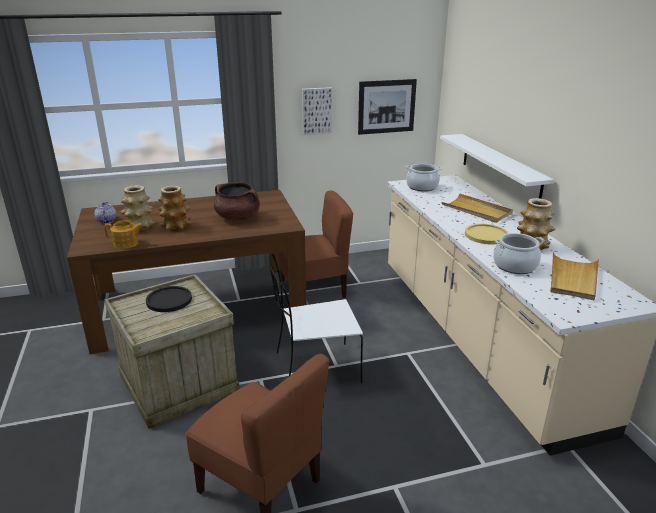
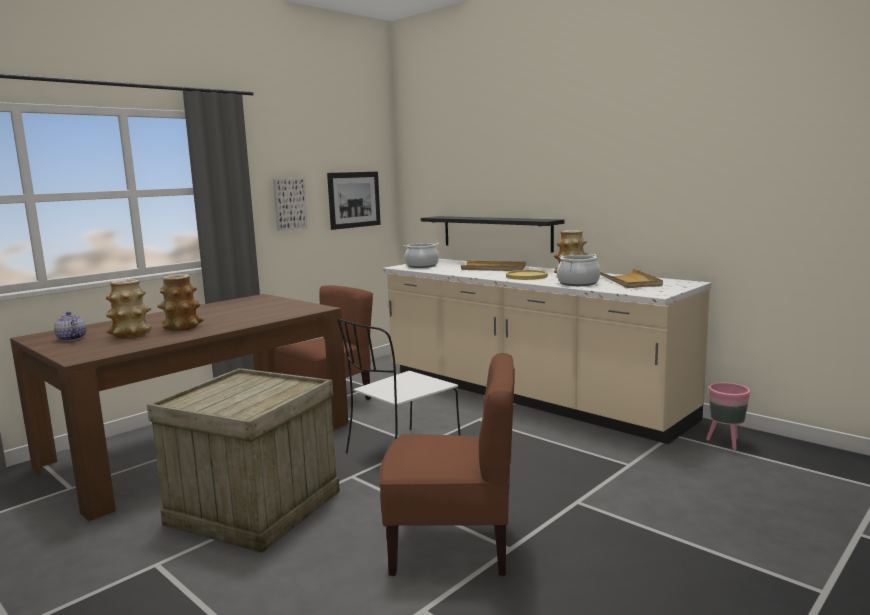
camera: 30 degrees left, 15 degrees down
teapot [104,221,143,249] -> none
black plate [146,286,192,312] -> none
brown cooking pot [214,182,259,221] -> none
white shelf [440,134,554,199] -> black shelf [421,216,564,253]
none -> pink planter [706,383,750,450]

